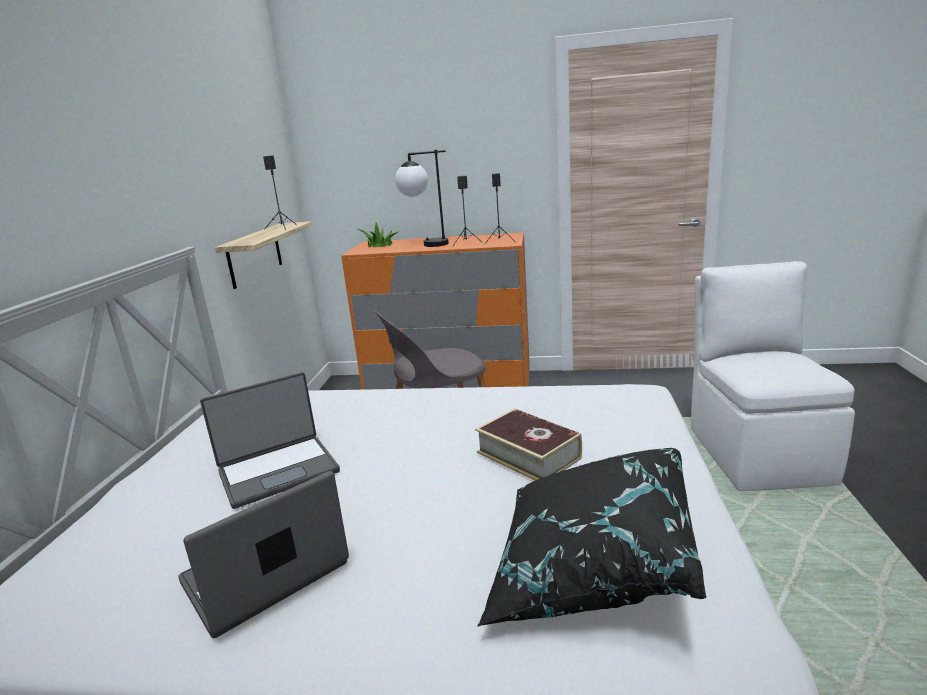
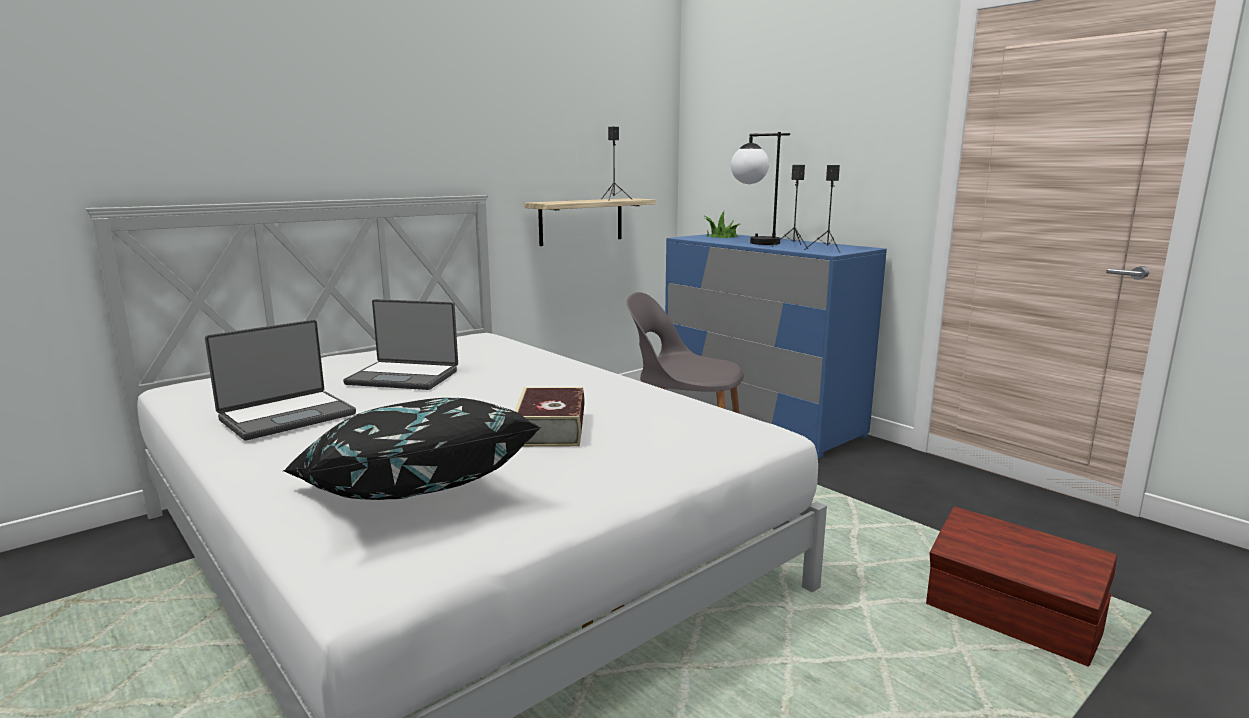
camera: 40 degrees right, 5 degrees down
laptop [178,471,349,638] -> laptop turned 135 degrees clockwise [205,320,356,440]
orange dresser [341,232,530,390] -> blue dresser [665,234,887,458]
white chair [691,261,855,491] -> brown storage box [926,506,1117,667]

